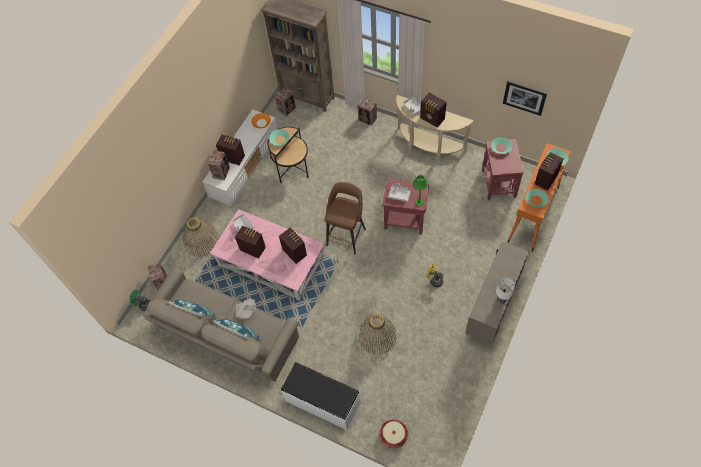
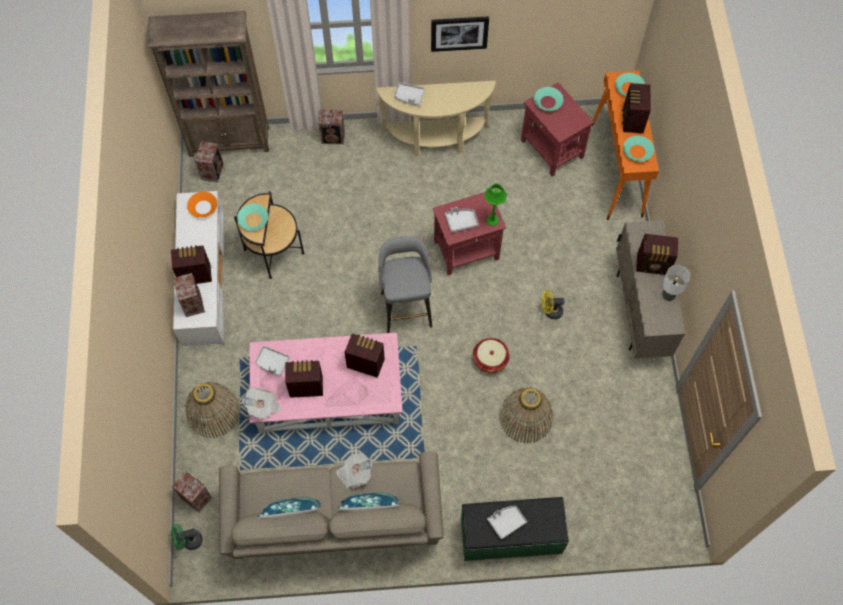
camera: 35 degrees left, 5 degrees up
white bench [281,362,360,430] -> green bench [461,497,569,561]
brown stool [325,182,366,255] -> grey stool [378,236,432,333]
basket [379,419,408,448] -> basket moved to [473,338,510,373]
radio [420,93,447,127] -> radio moved to [636,234,678,275]
picture [503,81,547,116] -> picture moved to [431,16,489,52]
none -> newspaper [242,387,281,419]
none -> grey tray [487,506,527,540]

